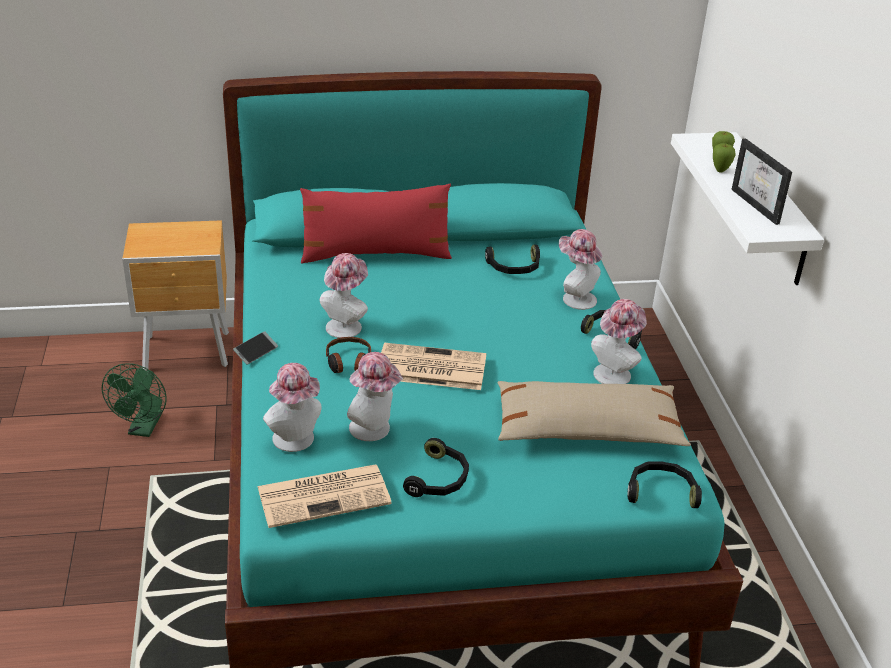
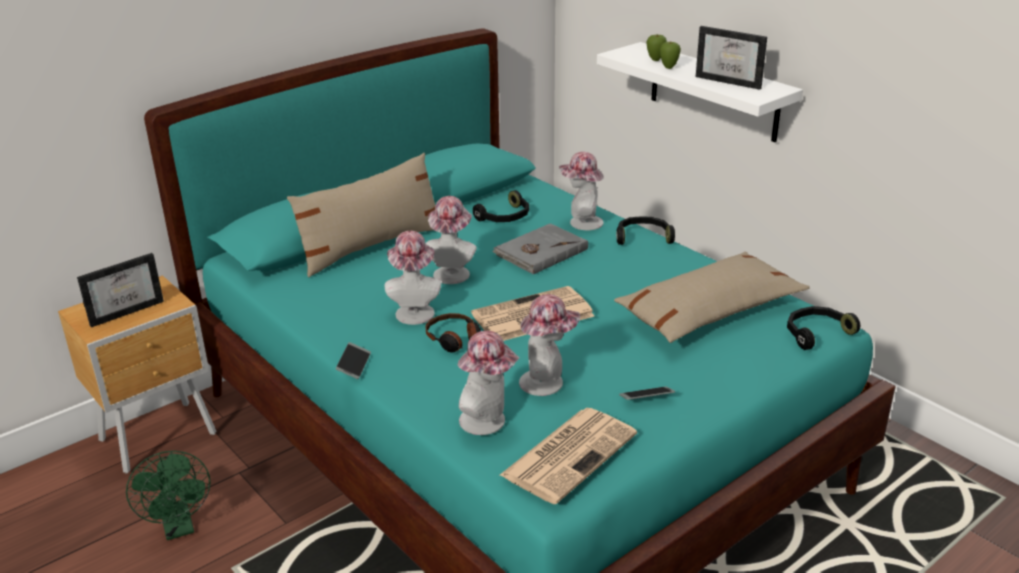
camera: 30 degrees left, 5 degrees down
red pillow [300,184,452,264] -> beige pillow [287,153,436,277]
black headphones [403,438,469,497] -> phone [619,387,675,400]
hat [591,299,647,384] -> hat moved to [426,196,477,284]
none -> picture frame [77,253,164,327]
none -> grey book [492,223,588,275]

